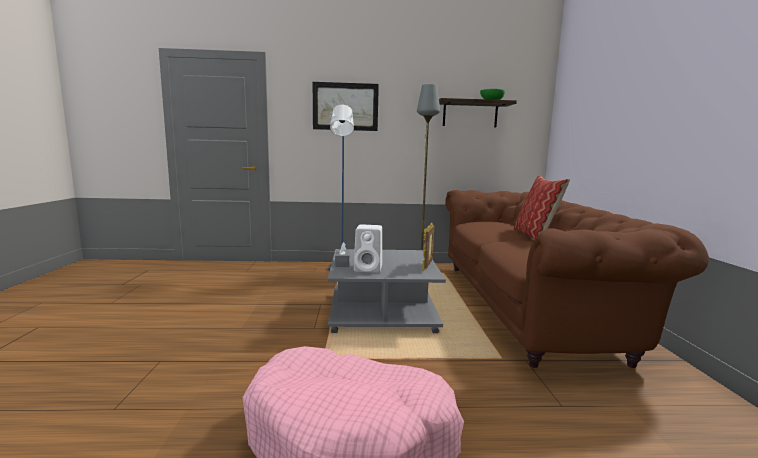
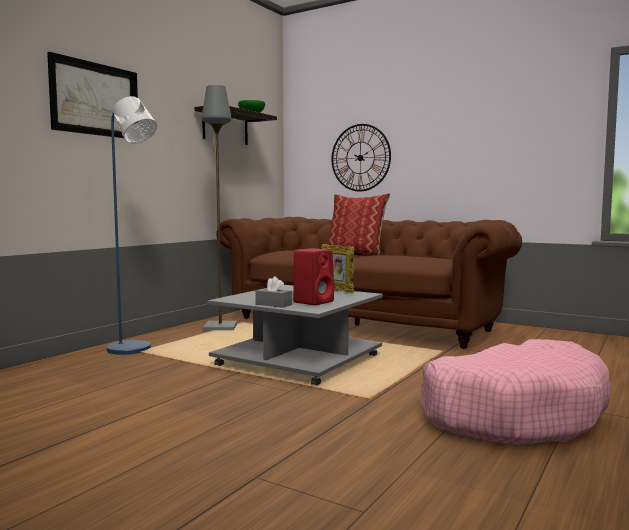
camera: 55 degrees left, 5 degrees down
white speaker [354,224,382,273] -> red speaker [293,248,335,305]
none -> wall clock [331,124,391,192]

